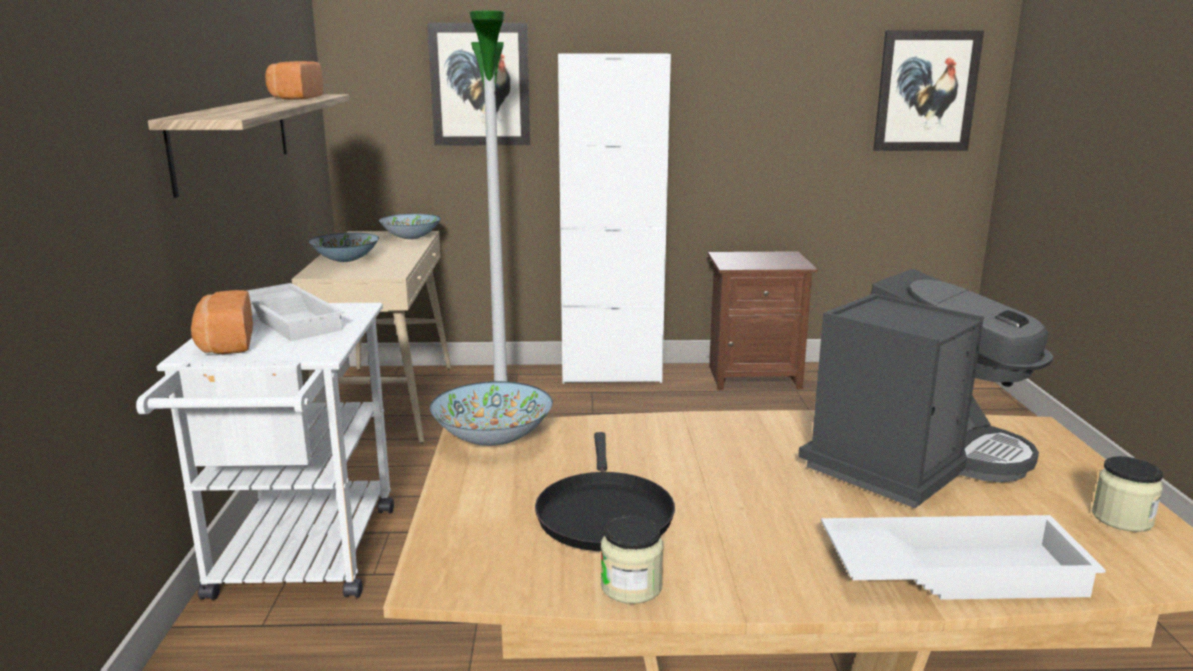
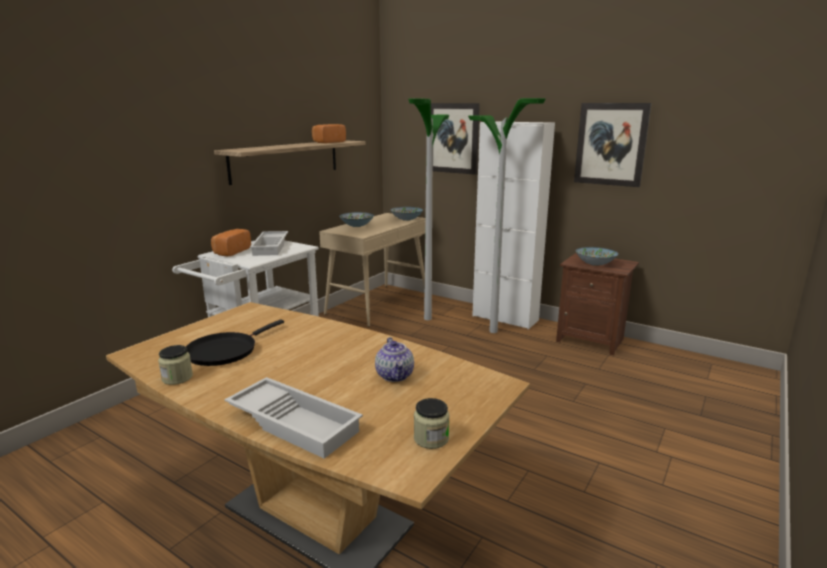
camera: 35 degrees right, 0 degrees up
bowl [430,381,553,446] -> bowl moved to [575,247,618,266]
coffee machine [798,269,1053,508] -> teapot [375,337,414,382]
picture [873,30,984,151] -> picture moved to [574,103,651,187]
none -> floor lamp [468,98,546,333]

